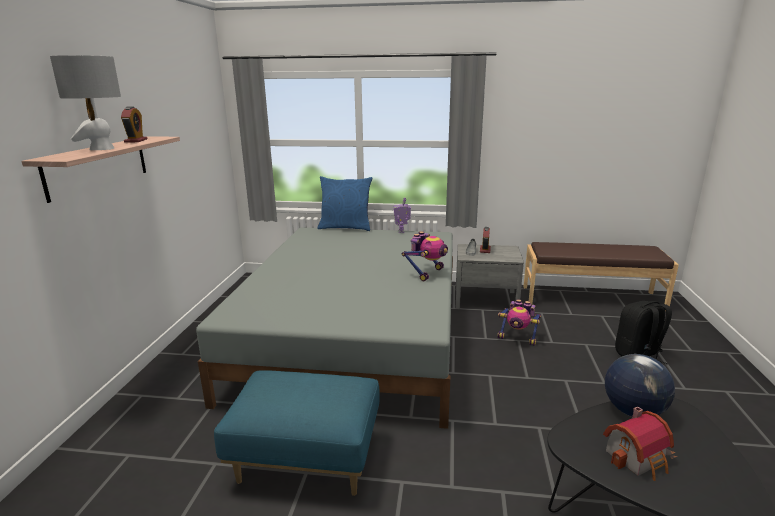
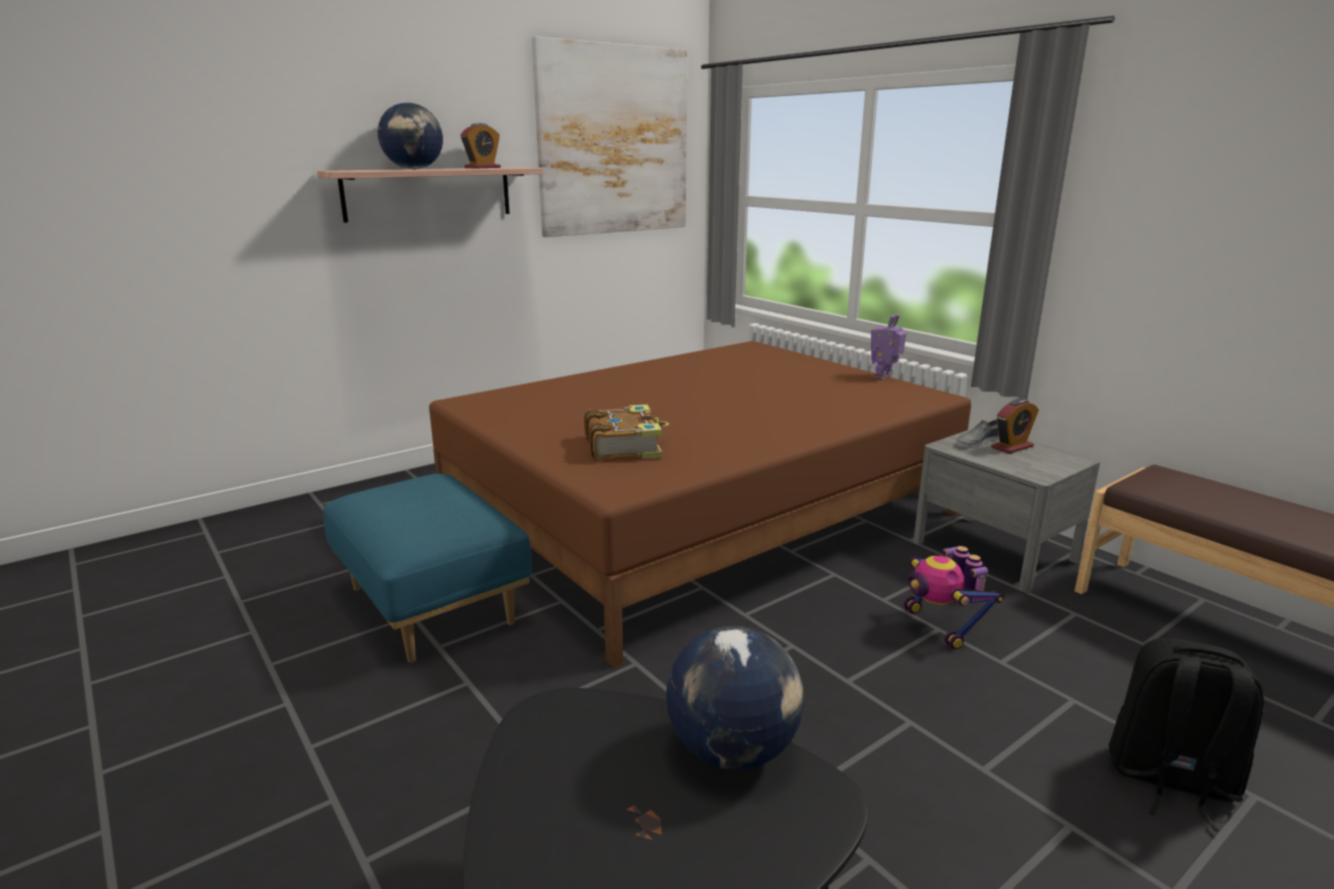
camera: 45 degrees right, 0 degrees up
grey table lamp [50,55,121,150] -> globe [378,102,443,169]
grey bed [196,227,453,429] -> brown bed [429,341,971,668]
blue pillow [318,176,372,231] -> none
toy robot [402,231,448,281] -> none
toy house [603,407,674,481] -> none
none -> picture [532,36,687,237]
none -> book [584,405,669,460]

